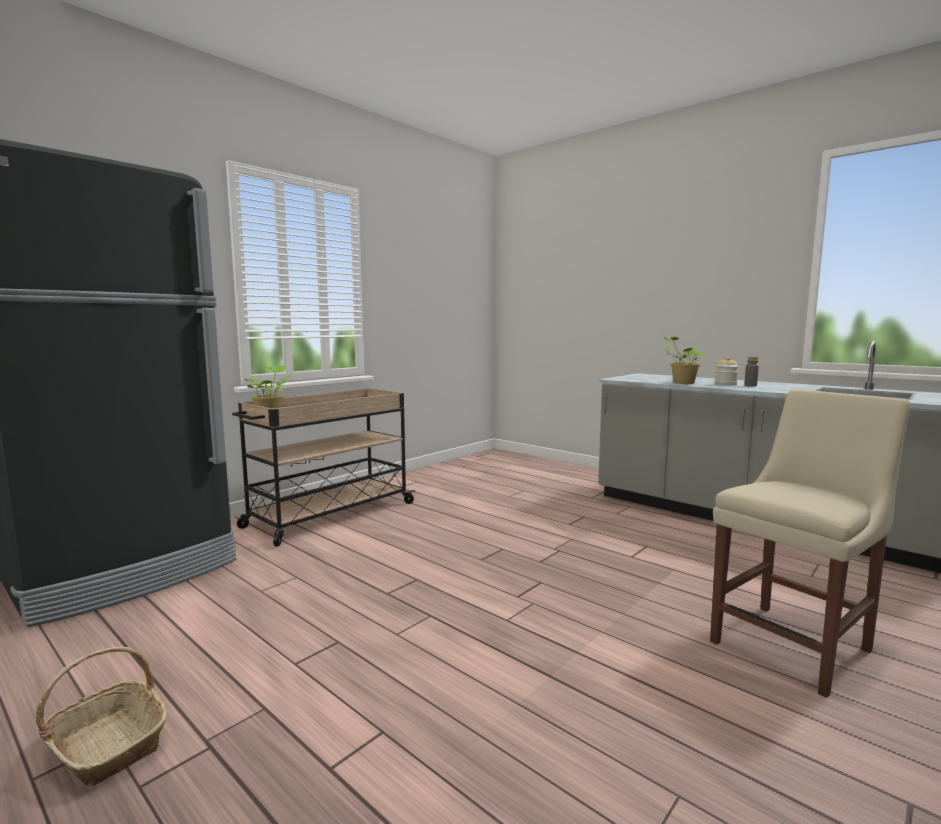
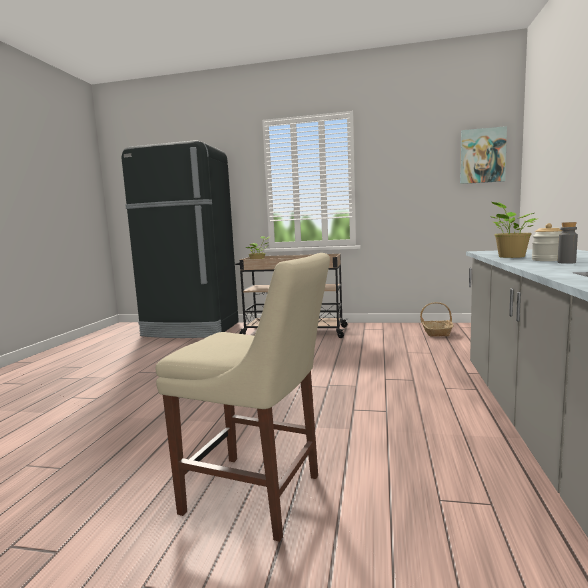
camera: 60 degrees right, 0 degrees up
basket [36,647,167,786] -> basket moved to [420,302,453,337]
none -> picture [460,126,507,184]

